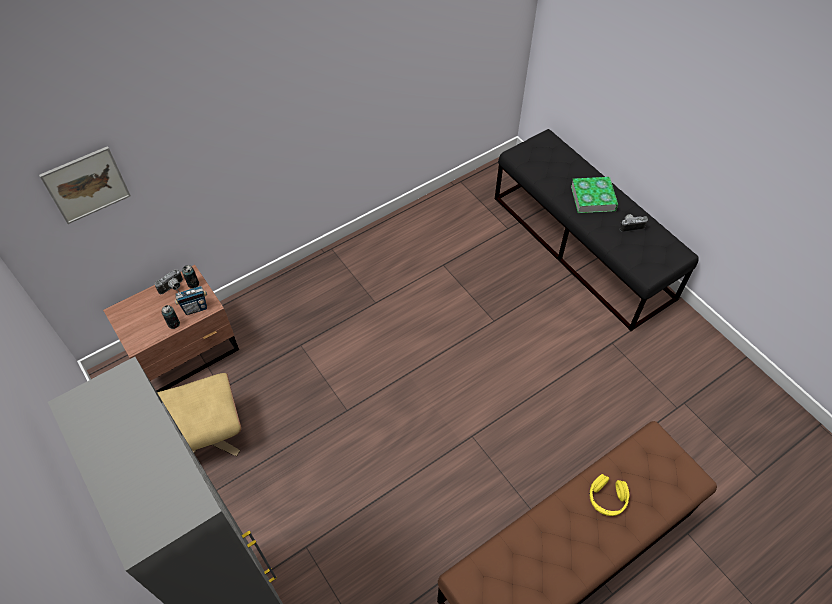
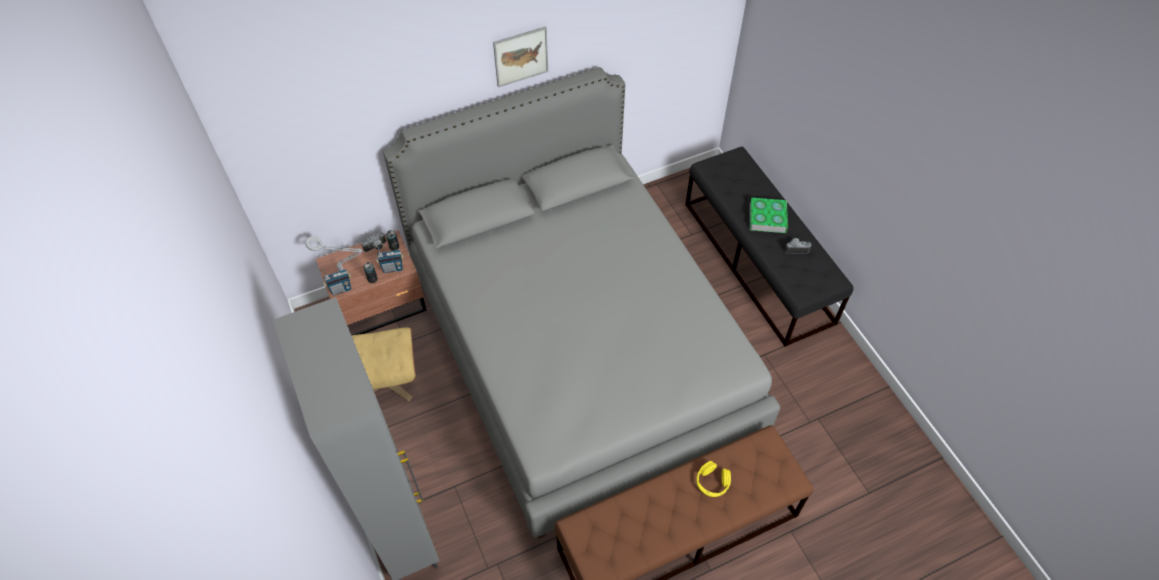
camera: 10 degrees right, 0 degrees up
picture [39,146,131,224] -> picture moved to [493,26,548,87]
none -> grey table lamp [306,236,363,271]
none -> radio [322,269,351,296]
none -> grey bed [383,67,780,539]

